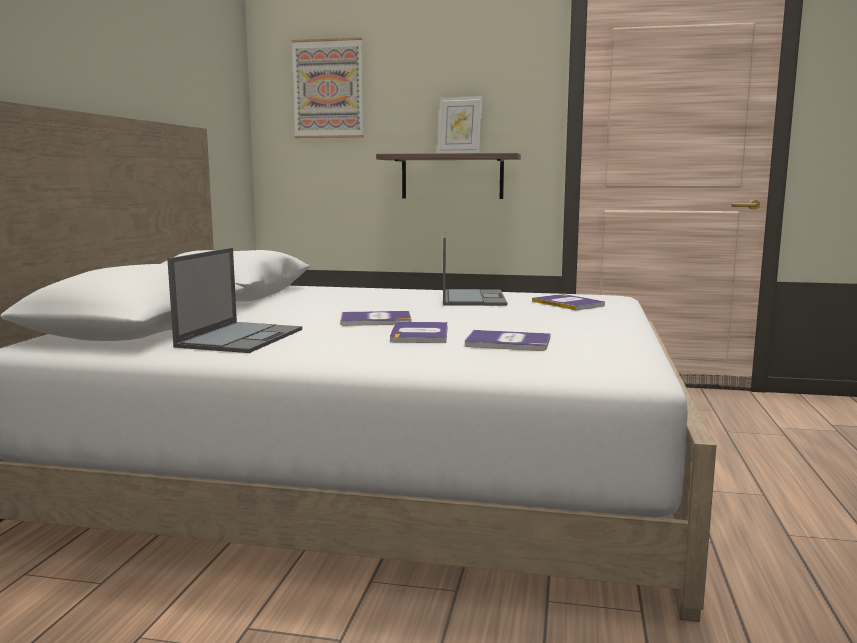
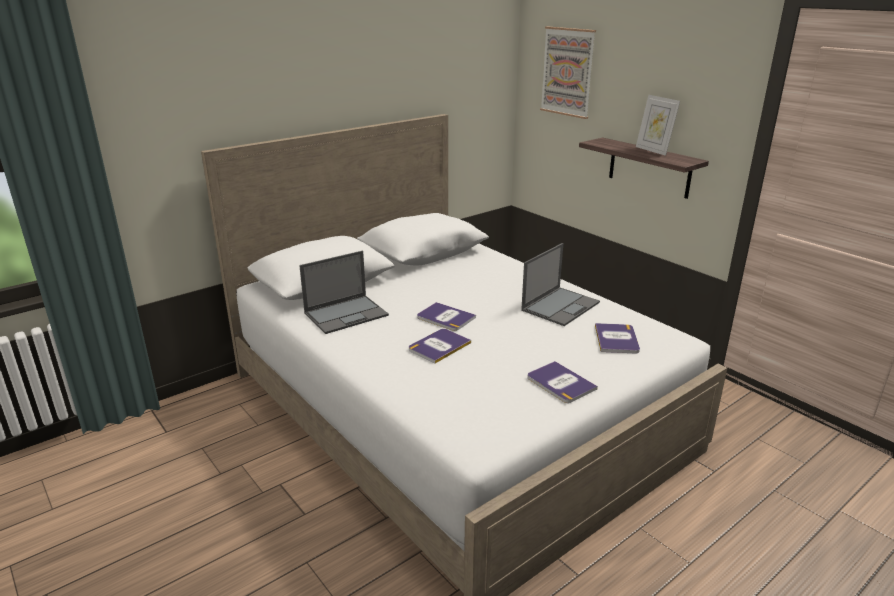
camera: 40 degrees right, 15 degrees up
book [465,330,551,351] -> book moved to [527,361,598,403]

